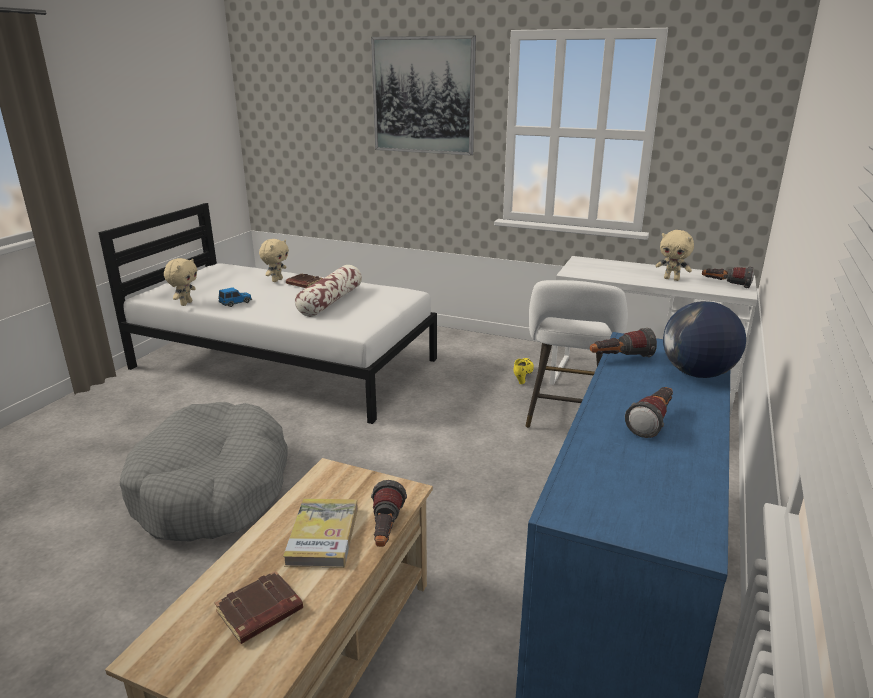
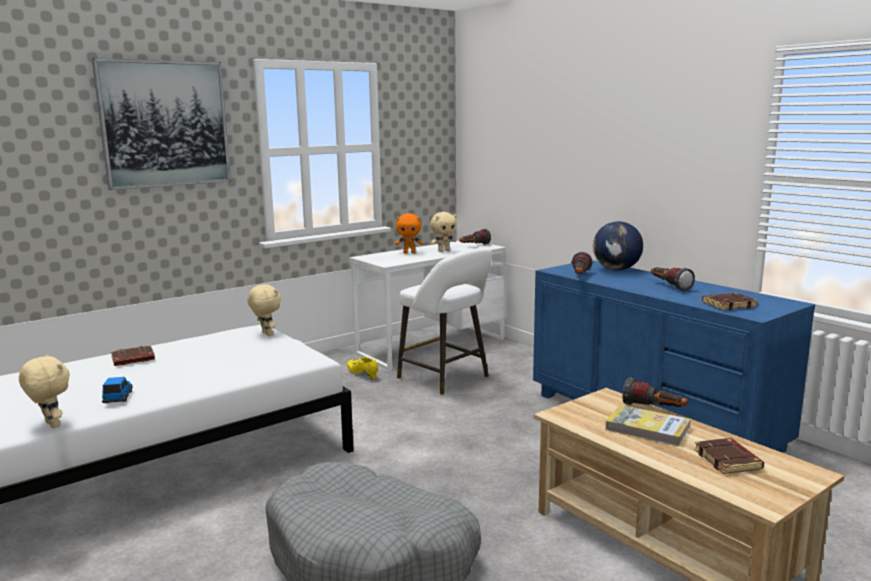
camera: 60 degrees left, 10 degrees down
beige plush toy [259,239,289,282] -> beige plush toy moved to [247,284,281,336]
pillow [295,265,362,317] -> none
none -> orange plush toy [395,213,423,253]
none -> brown book [702,293,758,310]

